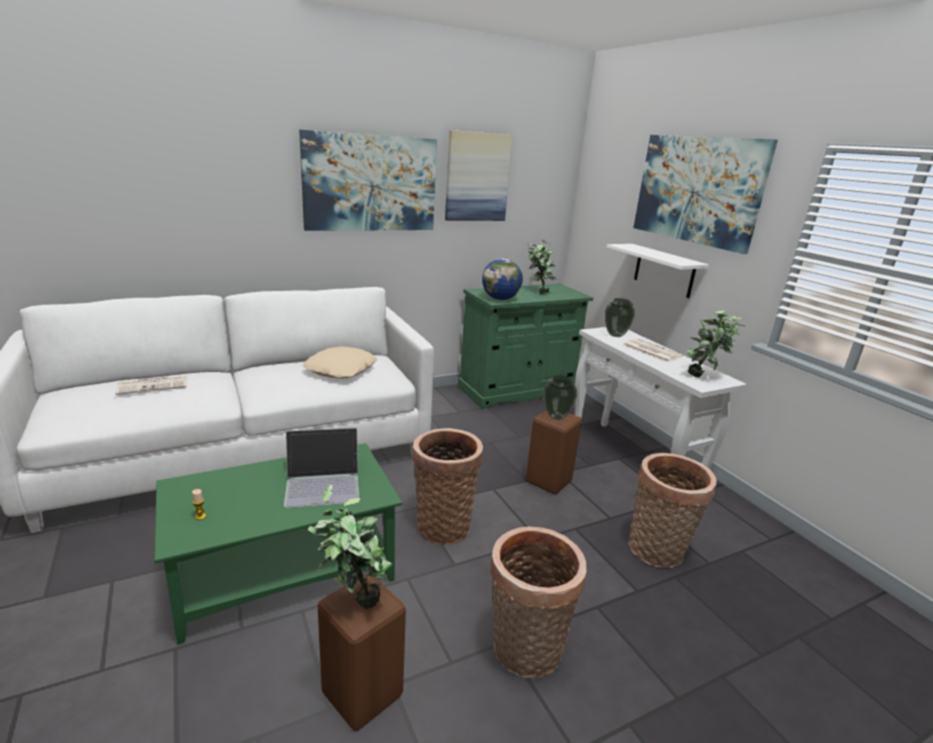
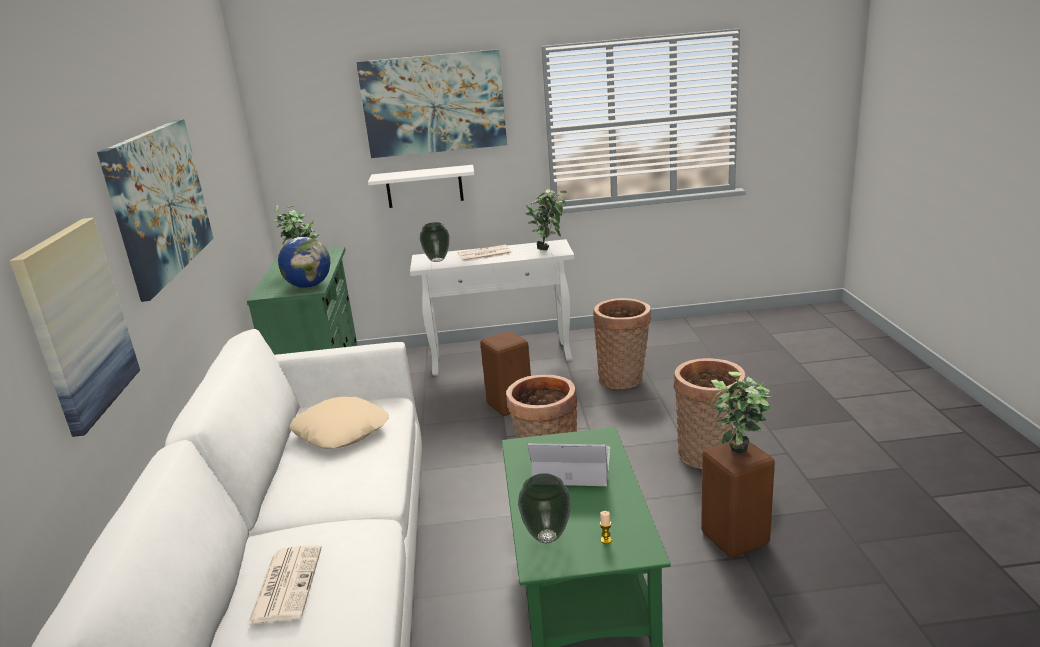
camera: 65 degrees left, 0 degrees up
laptop [284,428,359,508] -> laptop turned 90 degrees counterclockwise [528,443,610,486]
picture [445,130,513,221] -> picture moved to [9,218,140,437]
vase [543,375,577,420] -> vase moved to [518,473,571,543]

